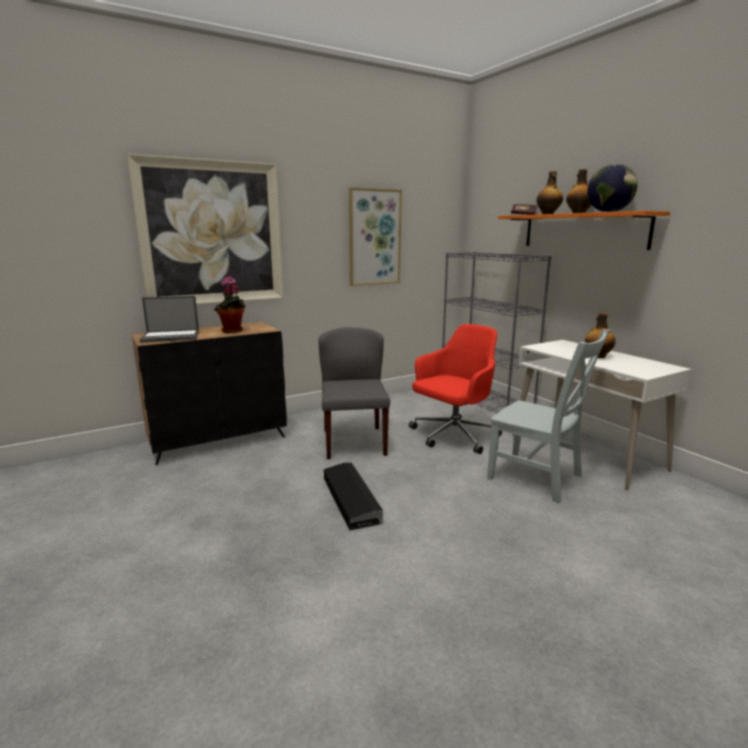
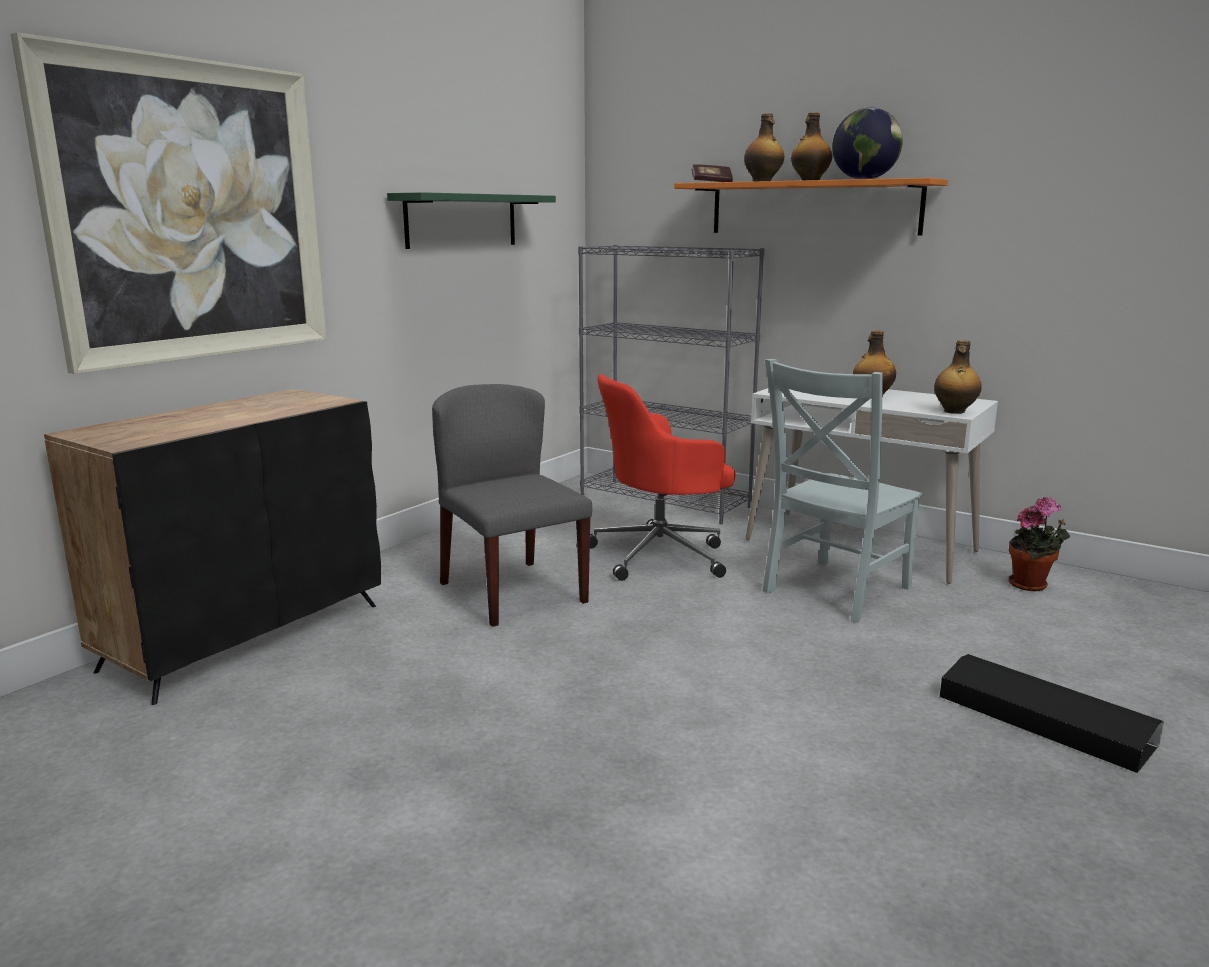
camera: 25 degrees left, 0 degrees up
laptop [140,296,199,343] -> none
potted plant [214,276,246,333] -> potted plant moved to [1009,497,1070,591]
black storage box [324,463,383,530] -> black storage box moved to [940,654,1164,773]
picture [349,187,402,286] -> green shelf [387,192,556,249]
red office chair [409,324,502,454] -> red office chair turned 135 degrees counterclockwise [590,374,735,581]
grey chair [487,329,610,503] -> grey chair turned 120 degrees clockwise [763,359,923,623]
none -> bottle [934,340,982,414]

